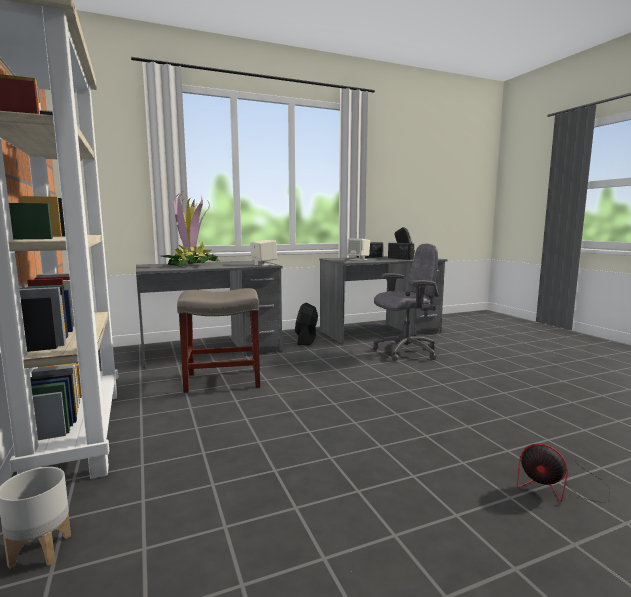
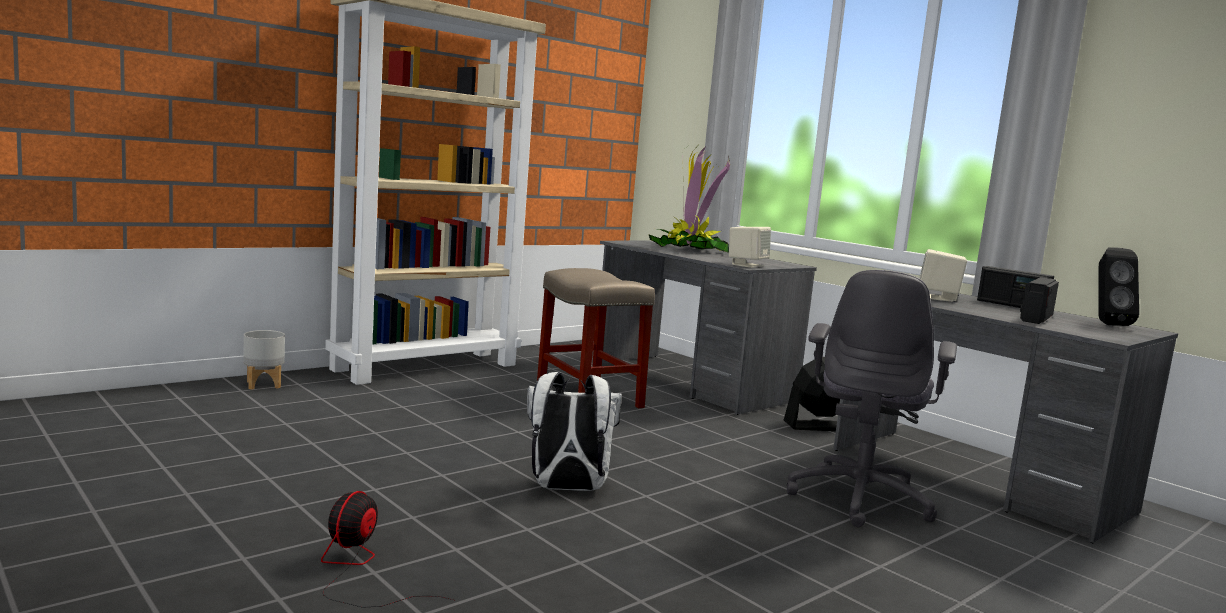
camera: 70 degrees right, 0 degrees up
grey office chair [372,244,439,361] -> grey office chair turned 60 degrees clockwise [787,270,957,527]
none -> white backpack [527,372,622,491]

